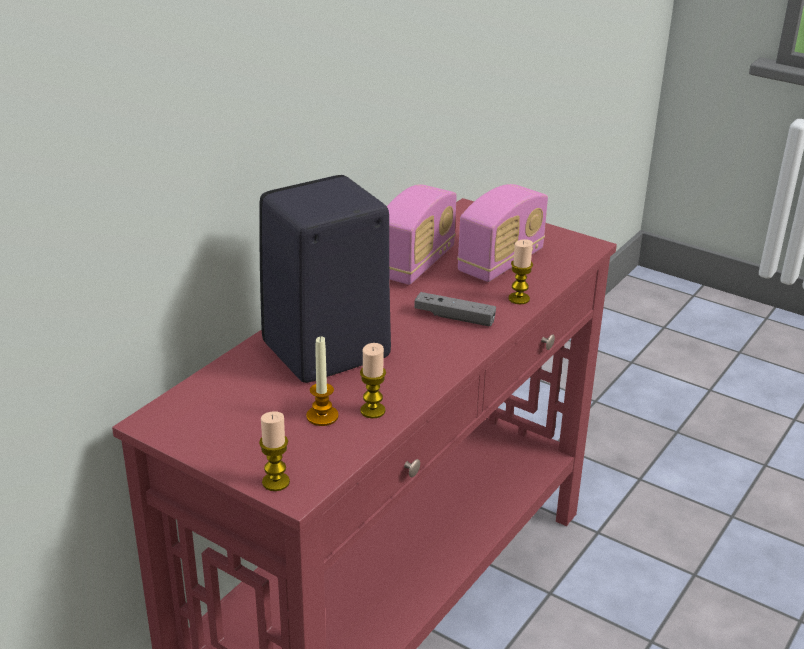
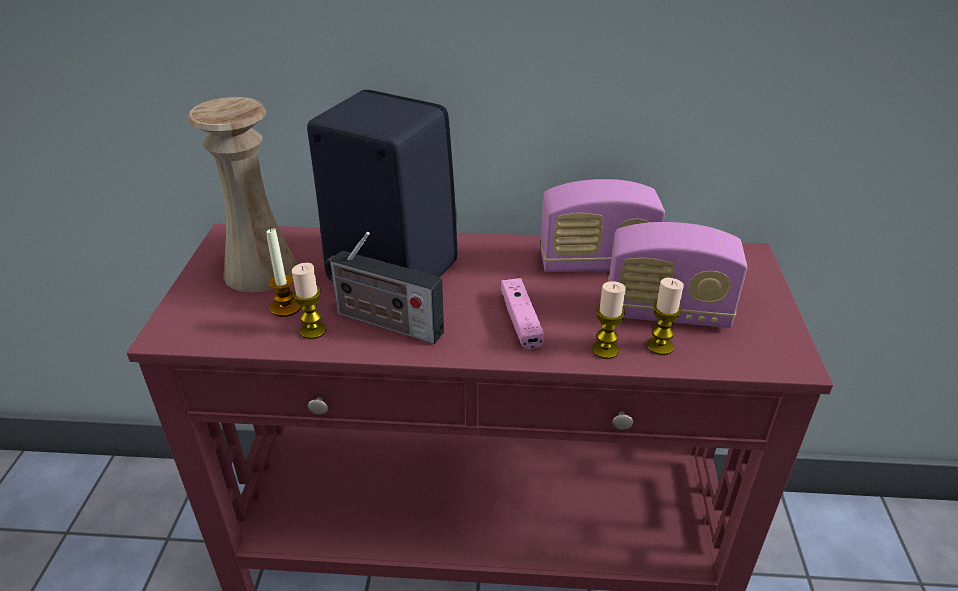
camera: 60 degrees right, 5 degrees up
candle [259,411,290,491] -> candle moved to [647,278,684,355]
grey game controller [414,292,496,326] -> pink game controller [500,278,544,349]
none -> beige vase [188,97,297,293]
none -> radio [324,232,444,344]

